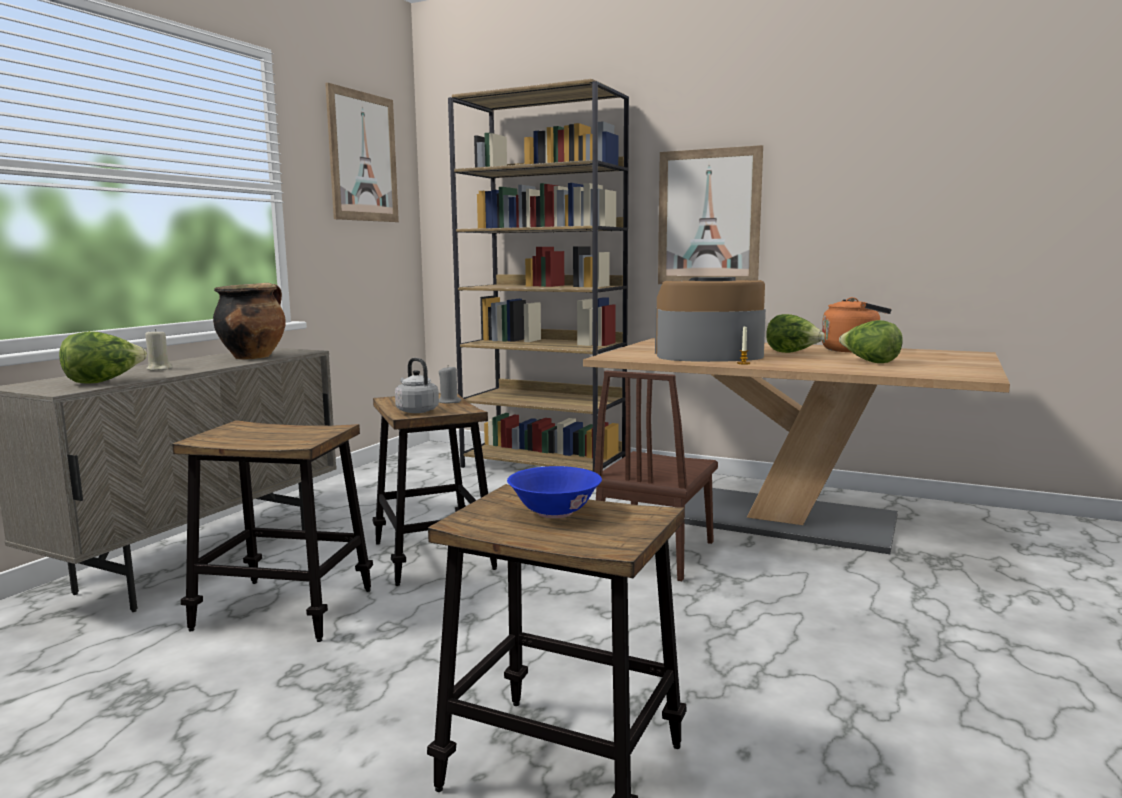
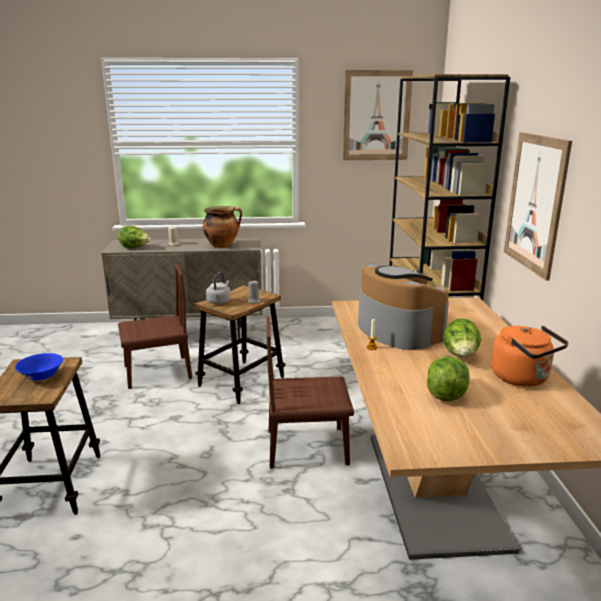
camera: 60 degrees right, 10 degrees up
stool [172,420,373,642] -> brown chair [118,263,192,389]

